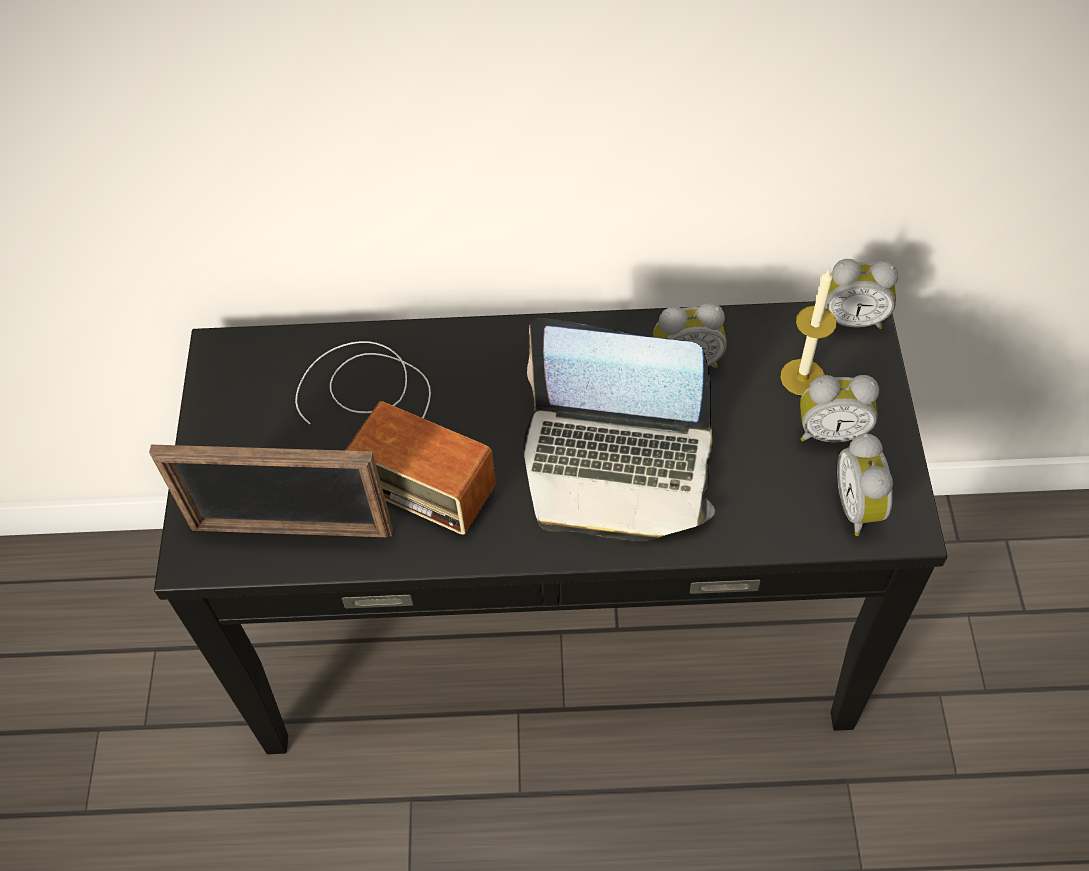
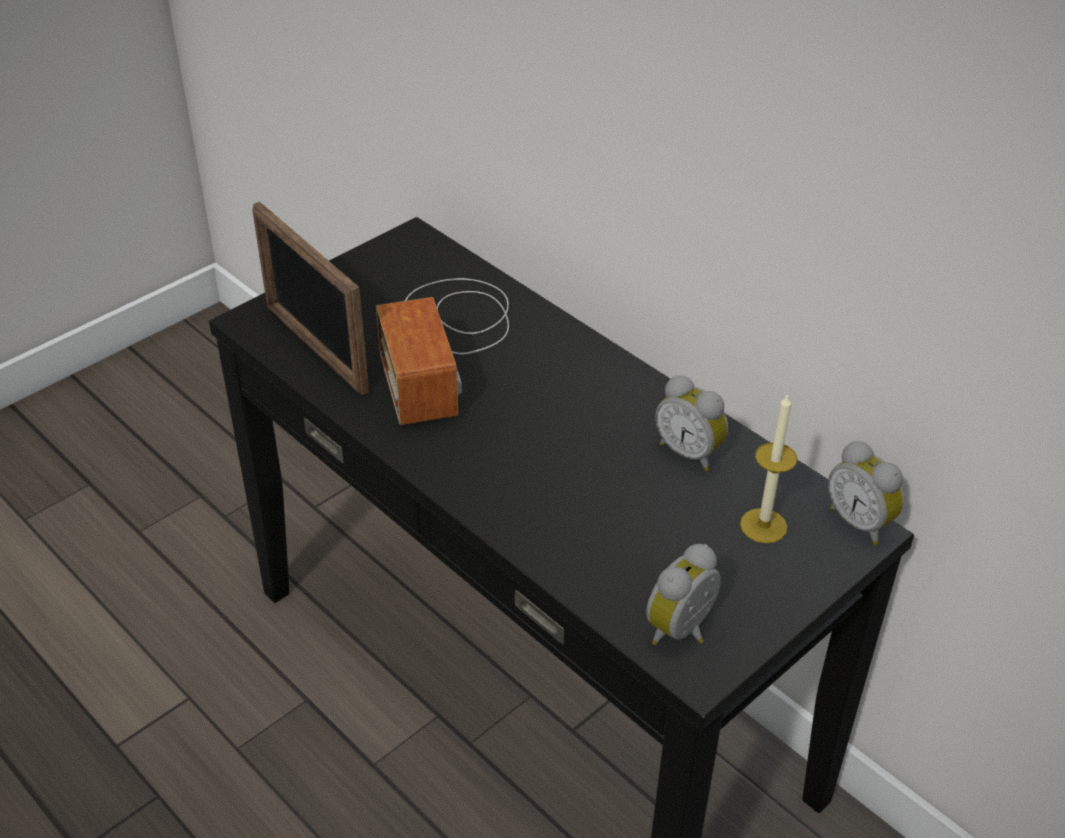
camera: 45 degrees right, 15 degrees down
laptop [523,318,715,541] -> none
alarm clock [800,375,879,442] -> none

